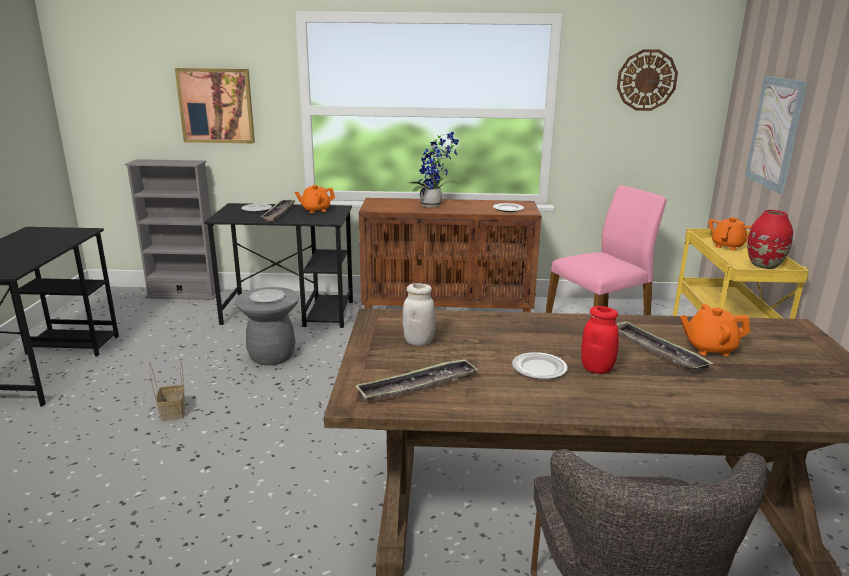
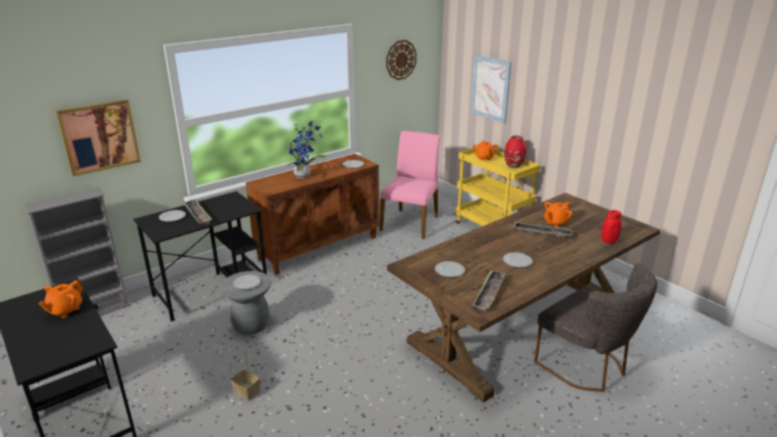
camera: 40 degrees left, 5 degrees up
orange teapot [295,185,335,213] -> orange teapot moved to [38,280,83,318]
white jar [403,283,435,346] -> plate [435,261,465,277]
red jar [581,306,619,374] -> red jar moved to [601,210,621,243]

